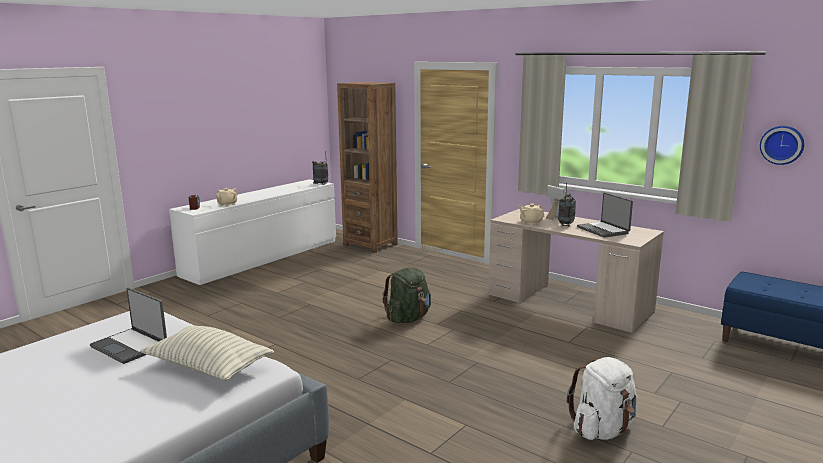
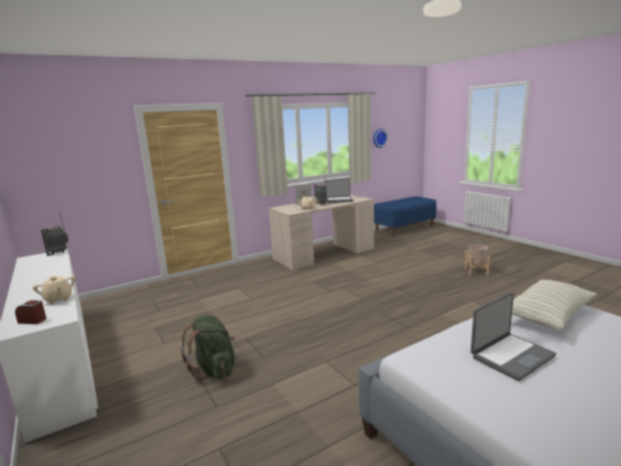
camera: 70 degrees left, 0 degrees up
brown bookcase [337,82,398,253] -> none
green backpack [382,267,431,323] -> green backpack moved to [181,315,235,380]
white backpack [567,357,638,440] -> beige planter [465,244,490,276]

